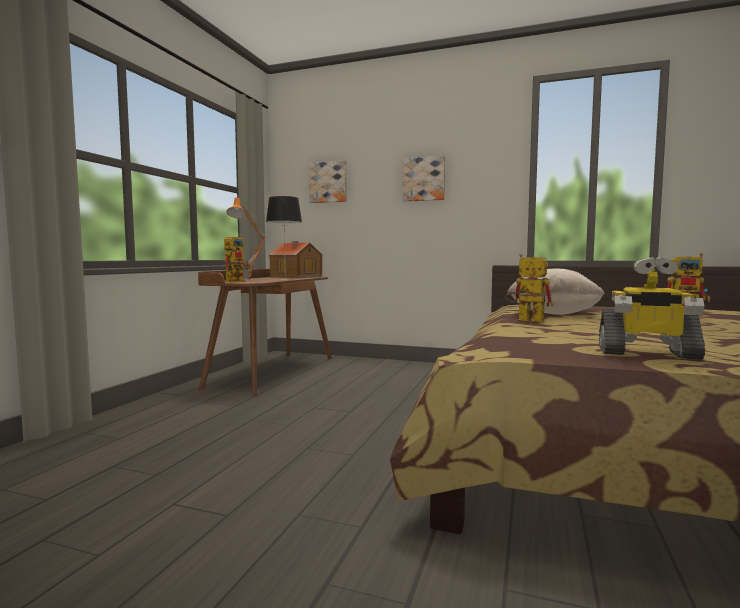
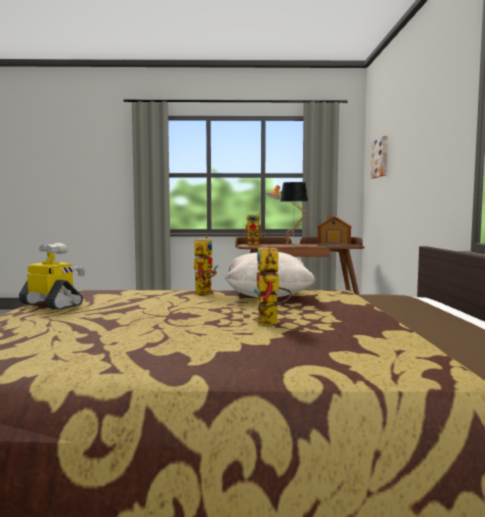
camera: 70 degrees right, 0 degrees up
picture [402,156,445,202] -> none
toy robot [599,257,705,360] -> toy robot turned 120 degrees clockwise [19,243,85,310]

